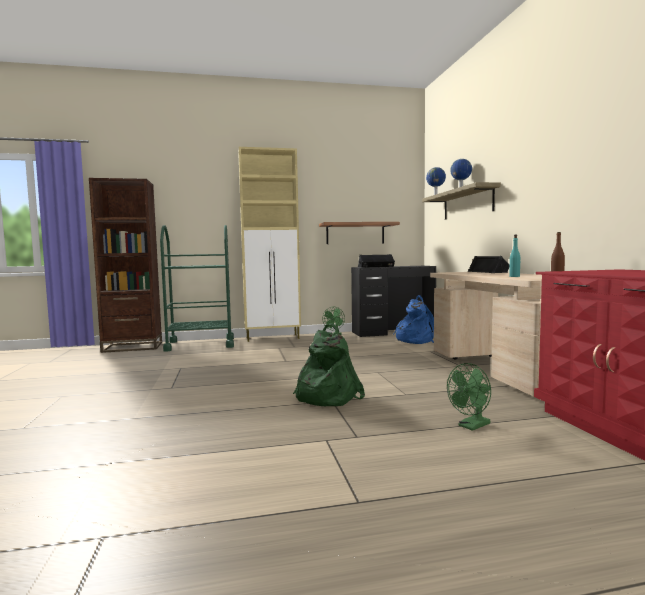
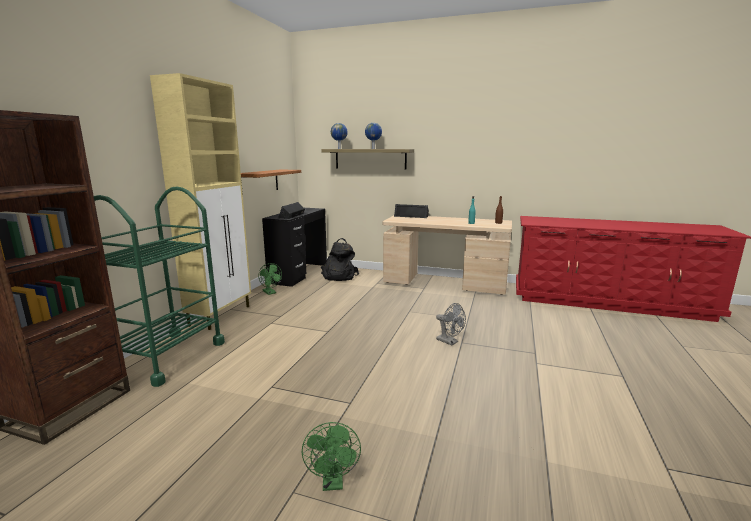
camera: 60 degrees left, 10 degrees up
green backpack [293,323,365,406] -> grey fan [436,303,466,346]
blue backpack [393,295,434,344] -> black backpack [321,238,359,281]
green fan [447,363,491,431] -> green fan moved to [302,422,361,491]

